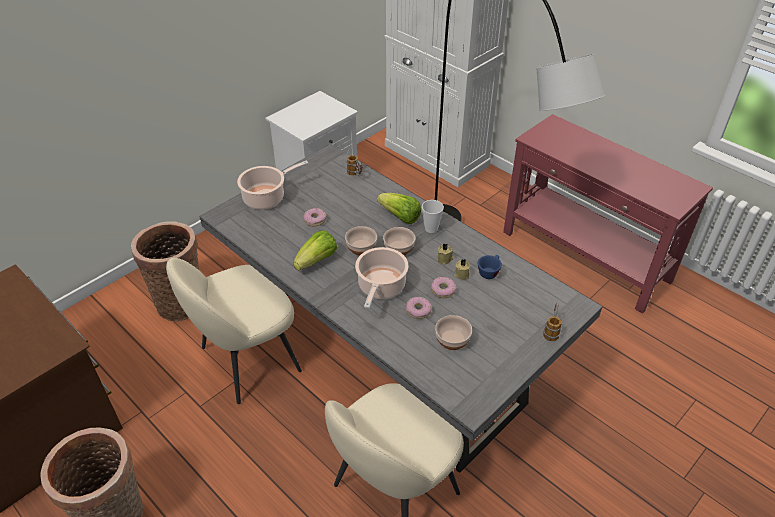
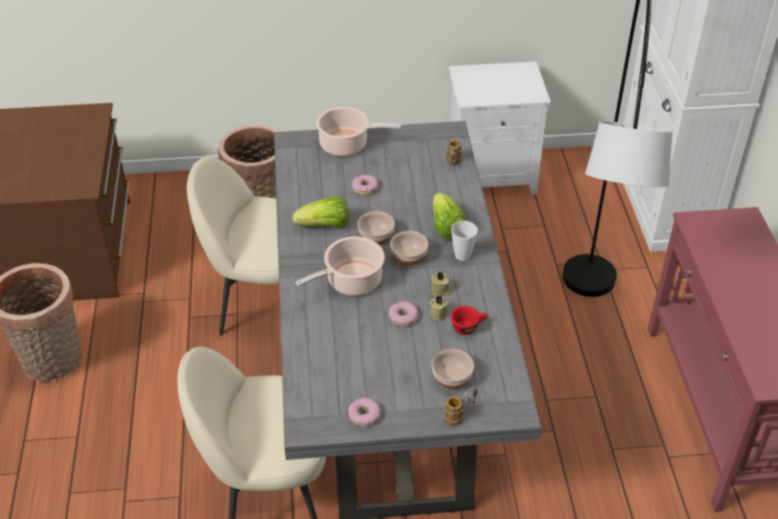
camera: 40 degrees right, 0 degrees up
donut [406,297,432,319] -> donut moved to [348,397,381,427]
bowl [435,315,472,350] -> bowl moved to [431,349,474,389]
blue cup [478,255,502,279] -> red cup [451,306,487,335]

